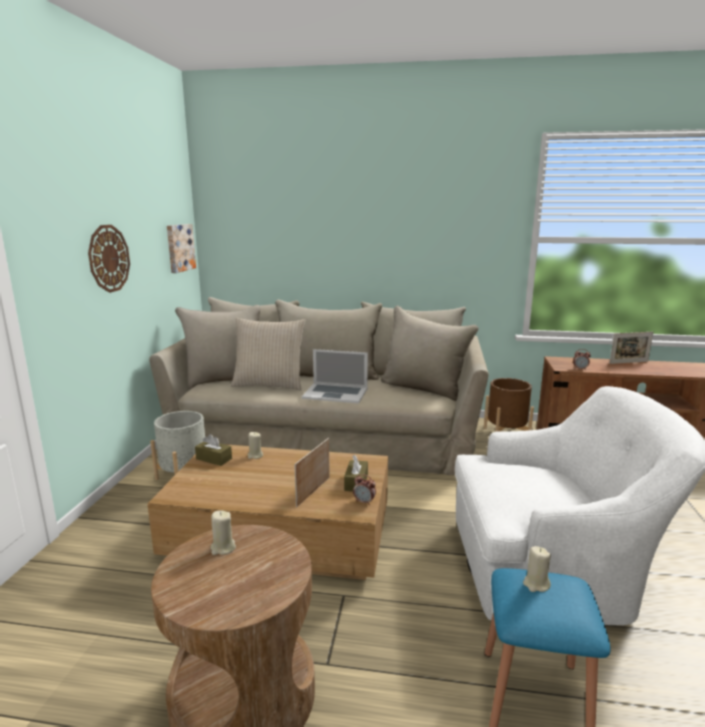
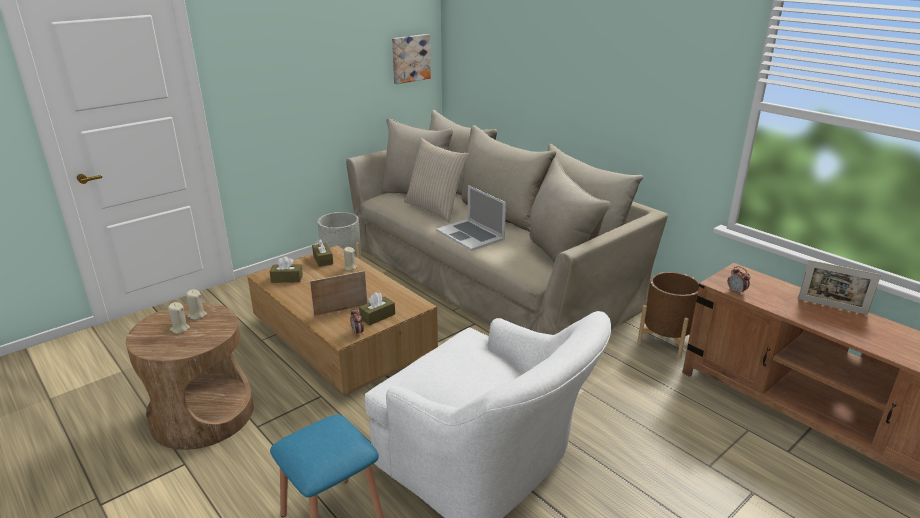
camera: 40 degrees right, 10 degrees up
wall clock [88,225,130,293] -> none
beige candle [523,546,551,592] -> beige candle moved to [168,302,190,334]
none -> brown tissue box [270,256,303,283]

